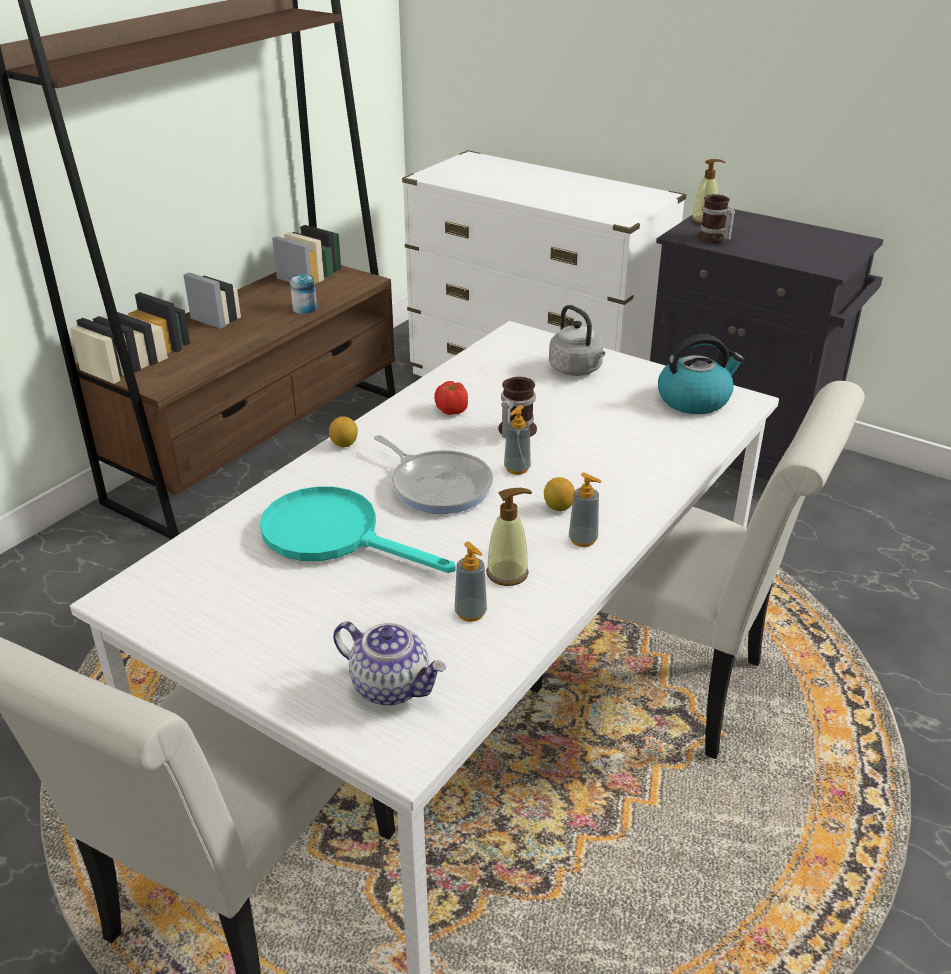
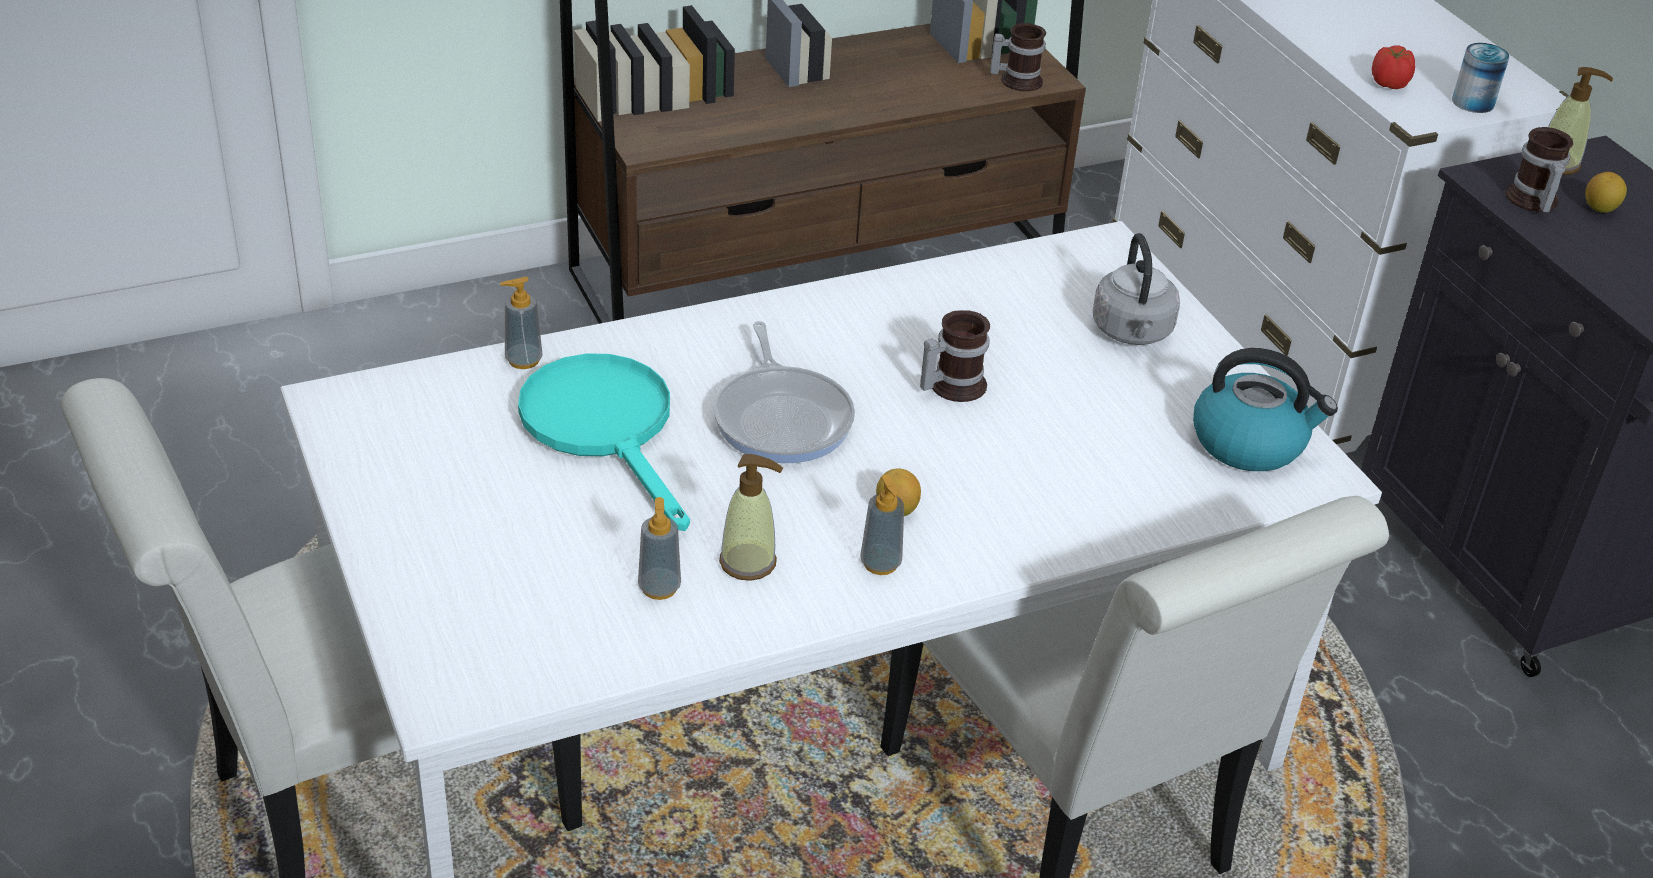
camera: 30 degrees right, 5 degrees up
can [290,274,317,314] -> can moved to [1452,43,1509,113]
lemon [329,416,358,447] -> lemon moved to [1585,172,1627,213]
teapot [333,621,446,706] -> none
tomato [434,381,468,415] -> tomato moved to [1372,46,1415,89]
soap dispenser [504,405,531,475] -> soap dispenser moved to [500,277,543,369]
none -> mug [990,23,1046,91]

